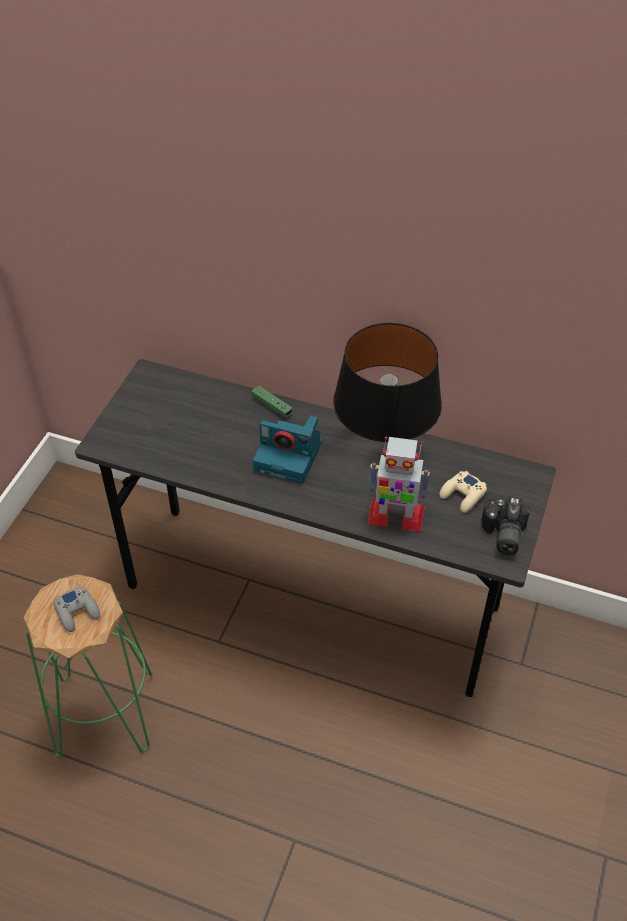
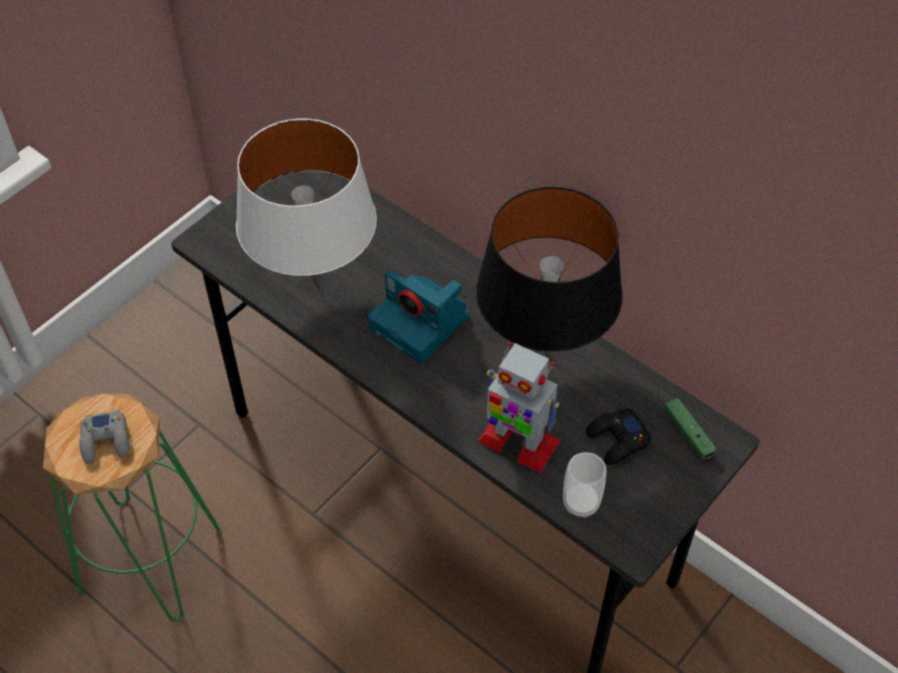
camera: 20 degrees right, 5 degrees up
green game controller [251,386,293,417] -> green game controller moved to [664,398,717,459]
beige game controller [439,471,487,513] -> black game controller [586,408,652,465]
camera [481,496,530,555] -> none
none -> white table lamp [236,119,377,281]
none -> cup [563,452,606,518]

